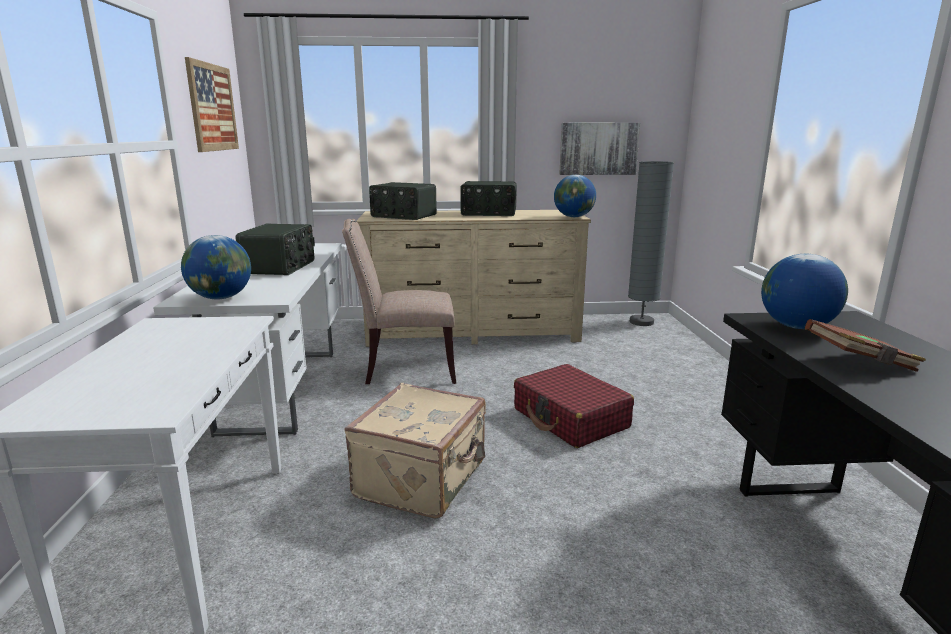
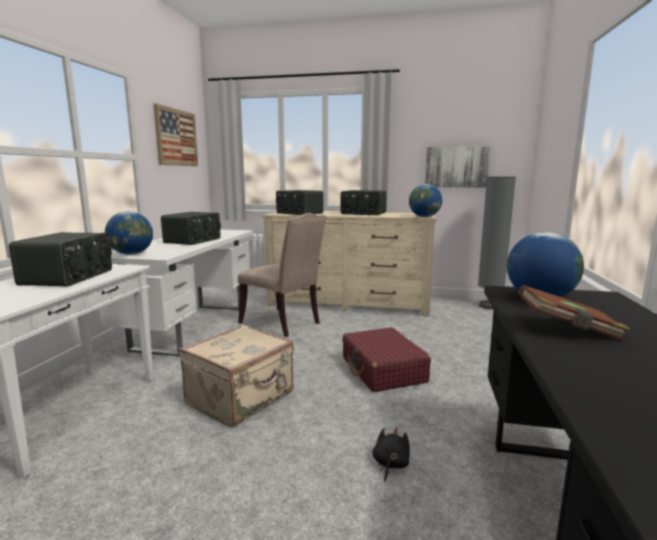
camera: 15 degrees right, 5 degrees down
beige chair [342,219,456,384] -> beige chair turned 150 degrees counterclockwise [238,213,326,337]
none -> radio [9,232,112,287]
none -> black plush toy [372,428,410,482]

